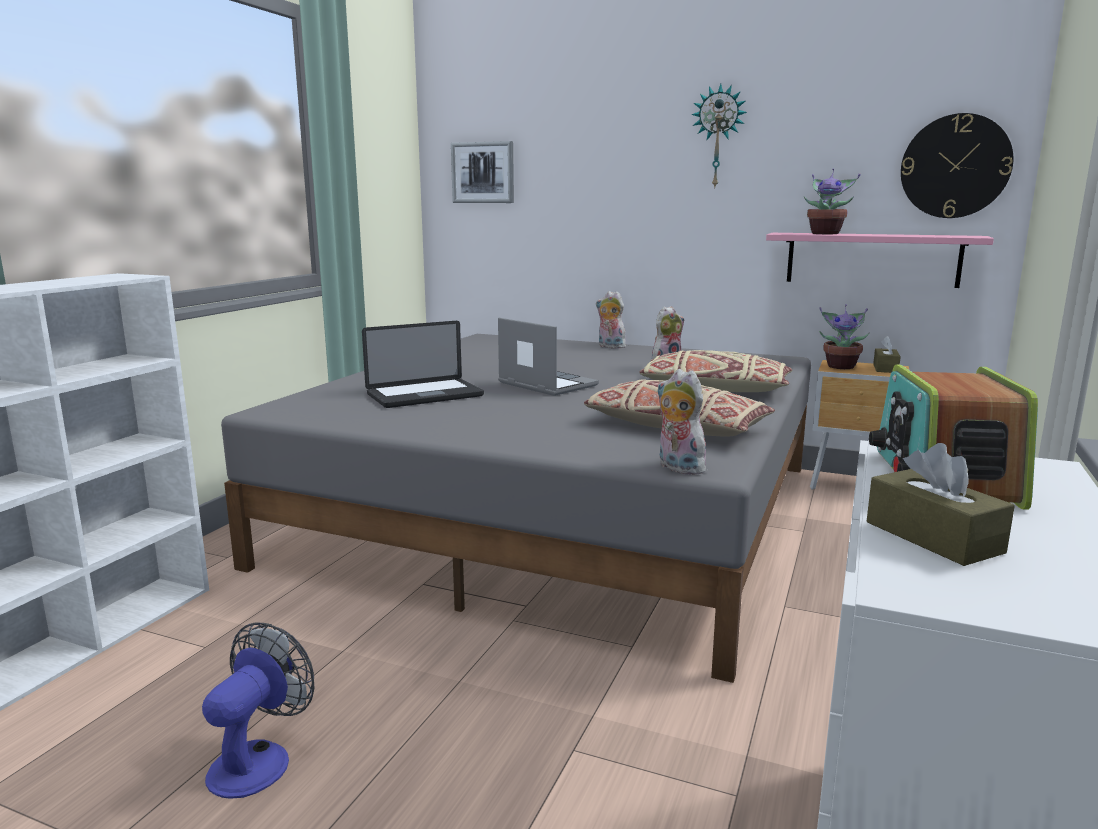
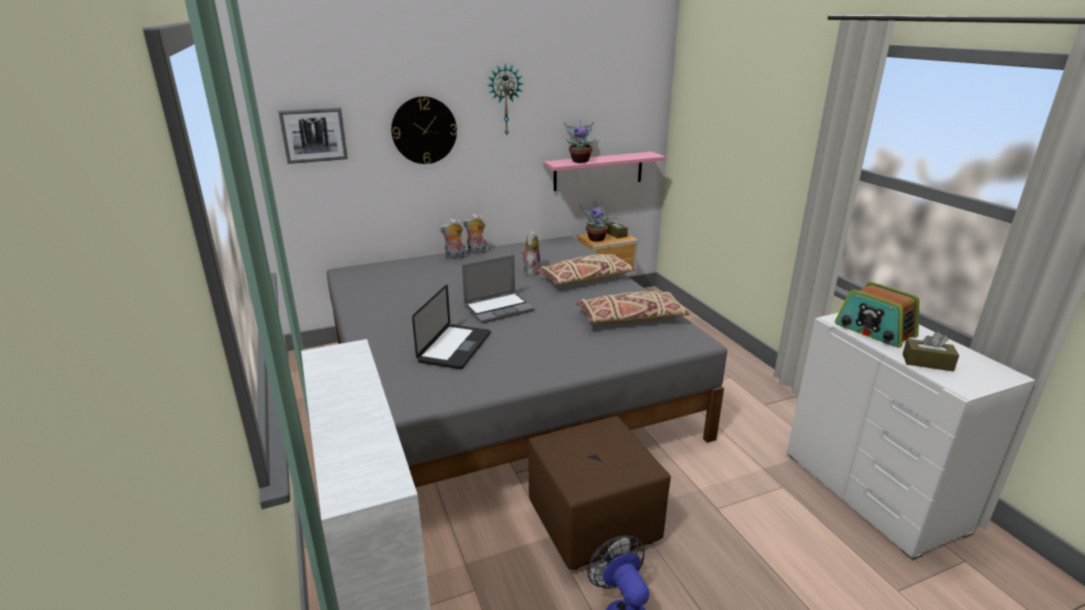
camera: 45 degrees left, 10 degrees up
laptop [498,318,599,396] -> laptop turned 150 degrees clockwise [462,255,534,323]
plush toy [657,369,706,475] -> plush toy moved to [463,214,488,254]
wall clock [901,113,1013,218] -> wall clock moved to [391,96,457,164]
none -> brown ottoman [528,416,671,570]

